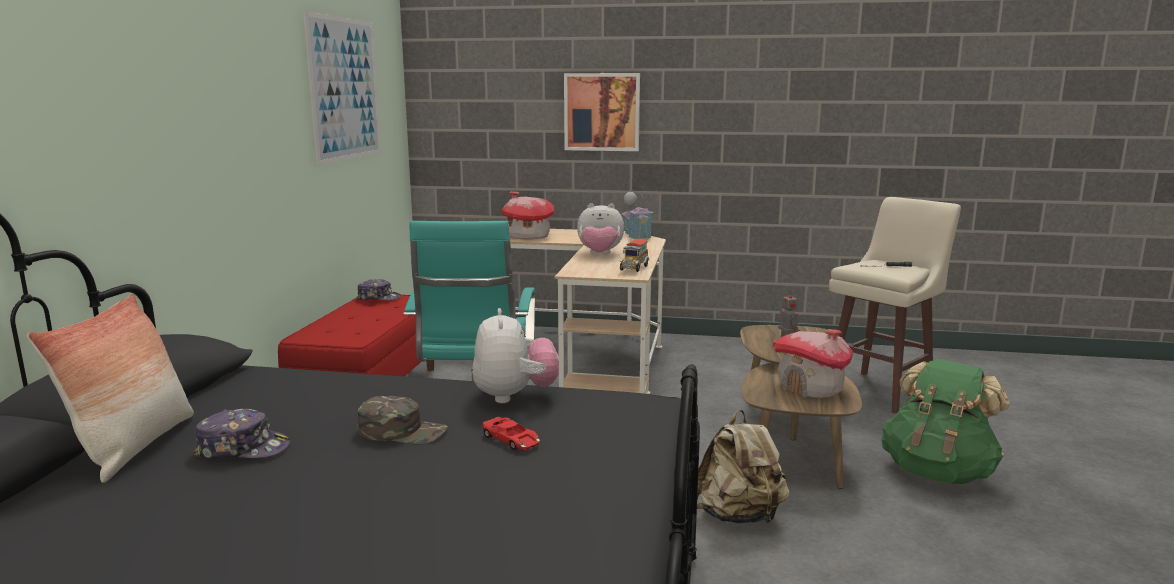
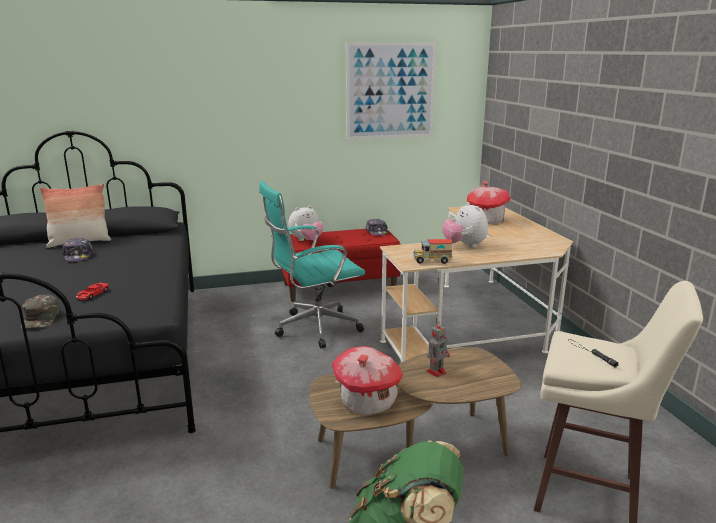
camera: 65 degrees right, 5 degrees up
green cap [357,396,448,445] -> green cap moved to [20,294,59,329]
plush toy [472,308,559,403] -> plush toy moved to [289,205,324,241]
picture [564,73,640,151] -> none
toy house [621,192,653,239] -> none
beige backpack [697,410,790,524] -> none

